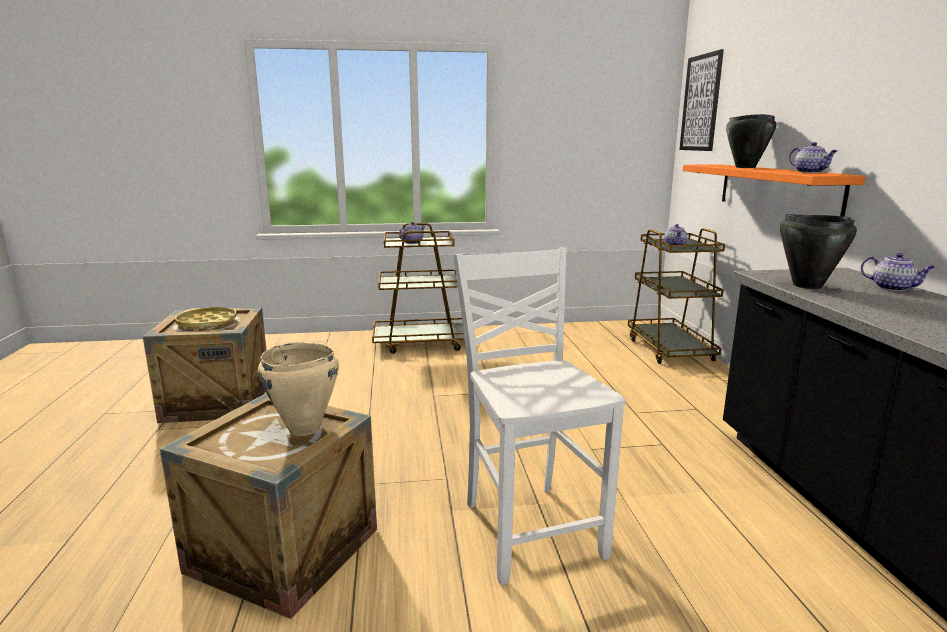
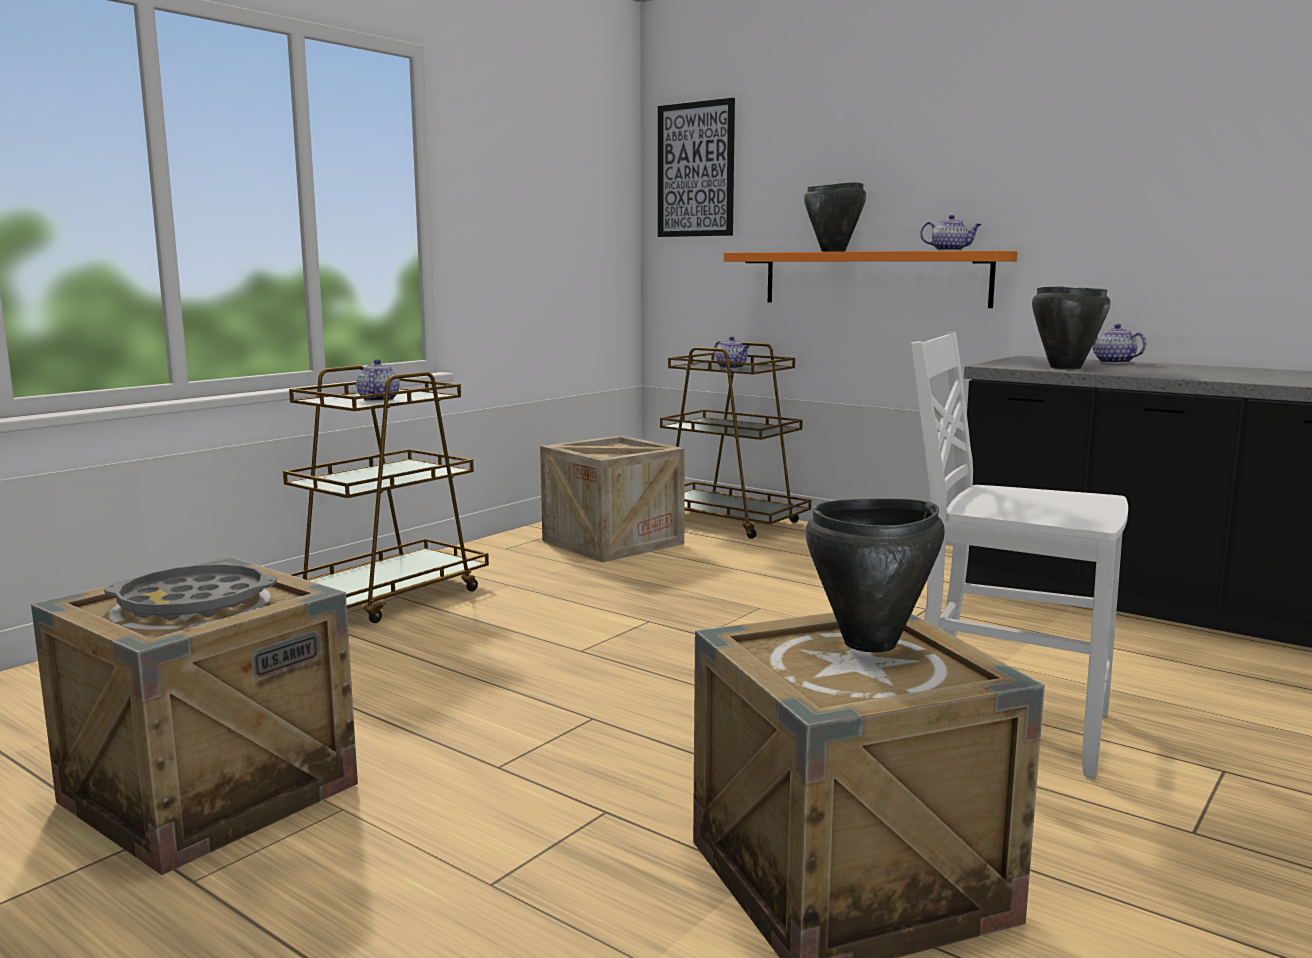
camera: 45 degrees left, 5 degrees down
yellow tray [175,307,237,330] -> grey tray [104,564,277,620]
beige cooking pot [258,343,339,436] -> black cooking pot [805,499,945,652]
teapot [861,253,935,291] -> teapot turned 120 degrees counterclockwise [1092,324,1146,364]
none -> crate [540,435,685,562]

